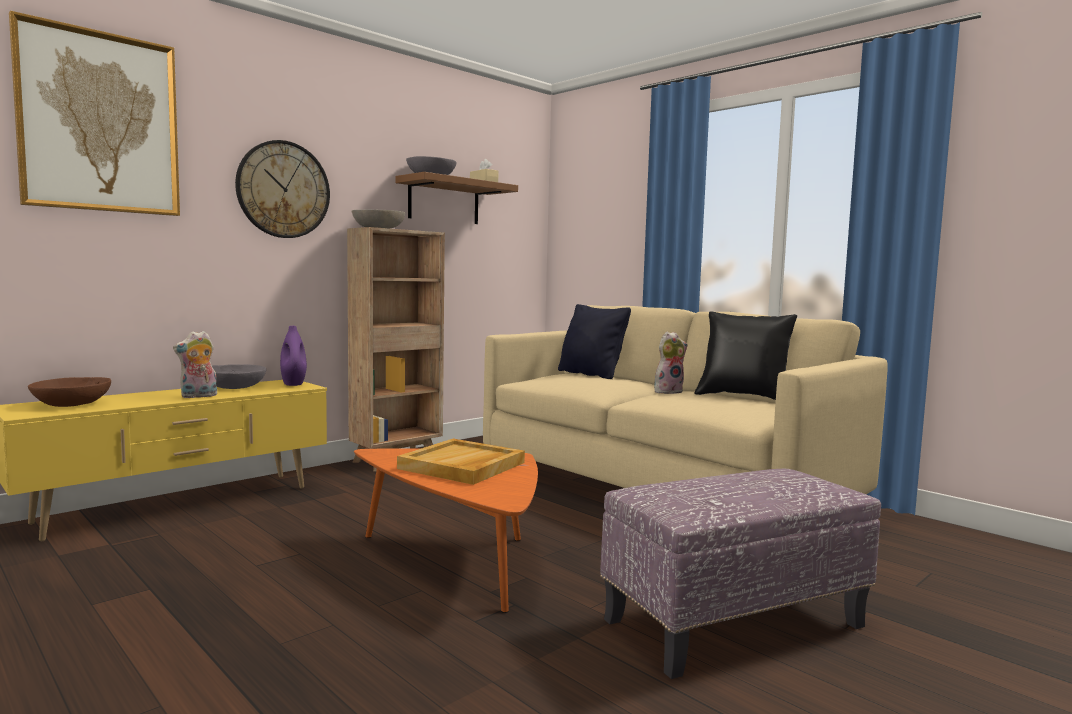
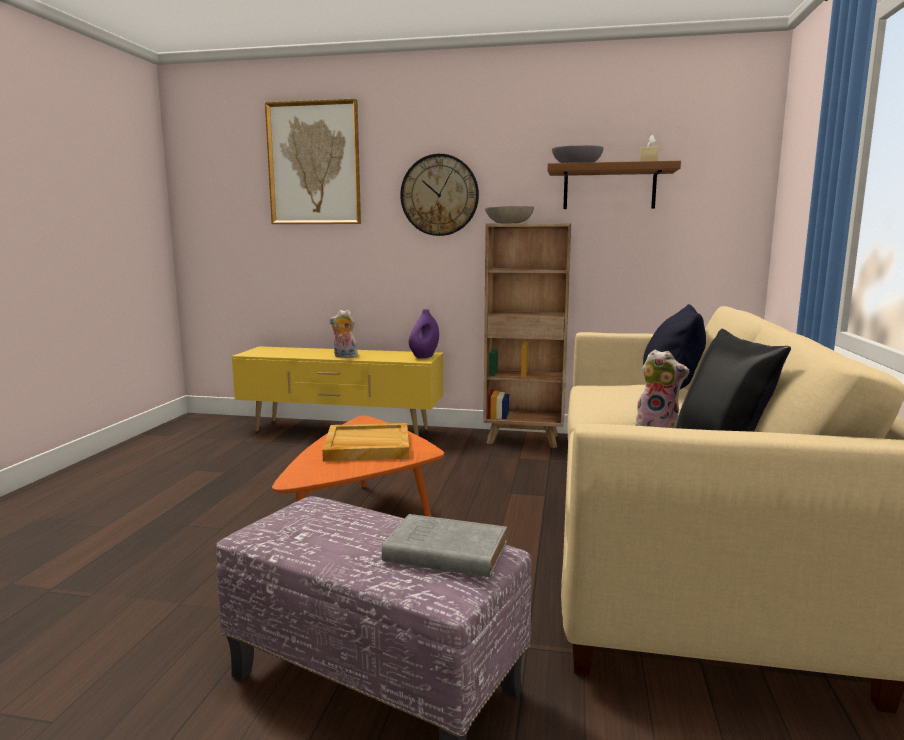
camera: 55 degrees right, 5 degrees up
brown bowl [28,377,111,407] -> none
grey bowl [212,364,266,389] -> none
none -> grey book [382,514,507,578]

